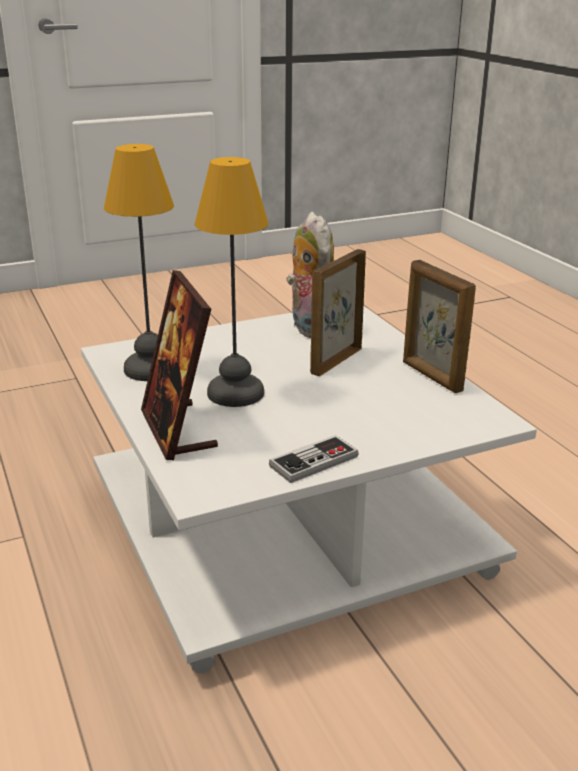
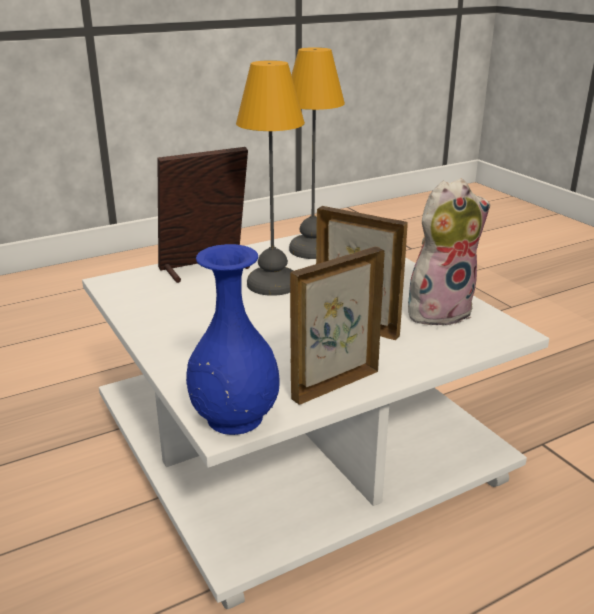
camera: 85 degrees right, 0 degrees up
game controller [269,435,359,483] -> none
none -> blue vase [186,244,280,435]

